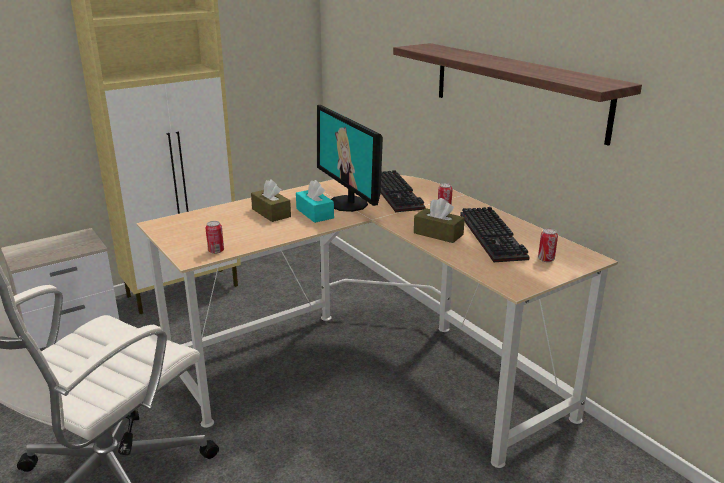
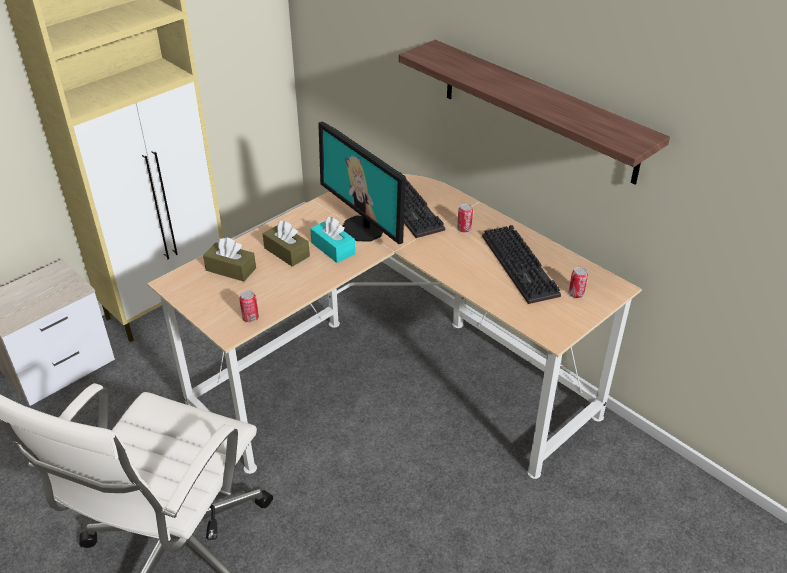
camera: 10 degrees left, 15 degrees up
brown tissue box [414,198,465,243] -> brown tissue box moved to [203,237,256,281]

